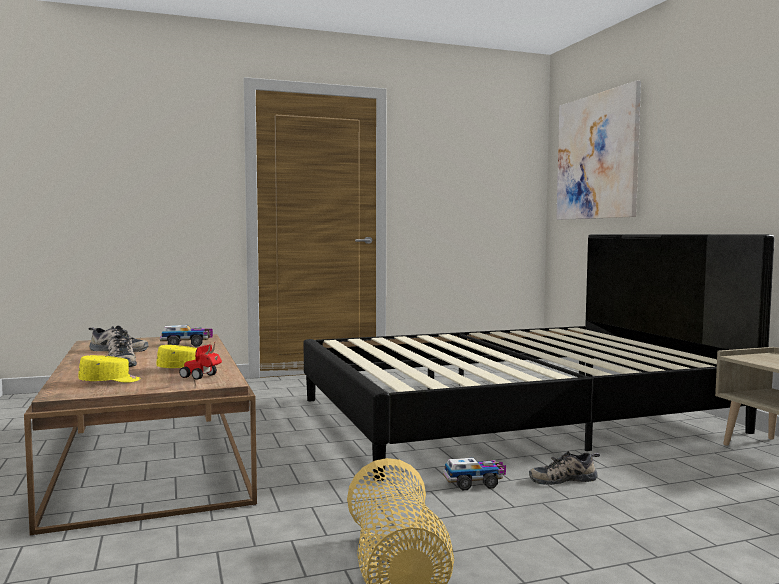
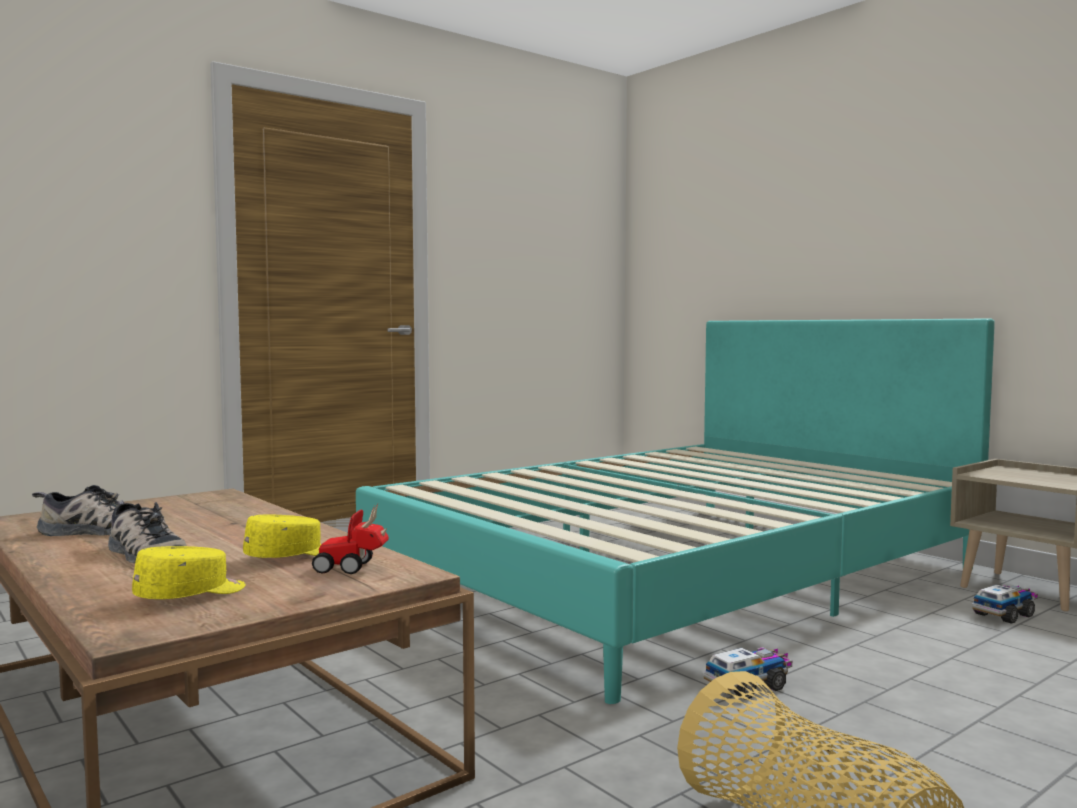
camera: 20 degrees left, 0 degrees up
toy truck [160,325,213,347] -> toy truck moved to [972,585,1038,624]
black bed [304,234,774,481] -> turquoise bed [356,318,995,704]
shoe [529,451,600,485] -> none
picture [556,81,641,220] -> none

